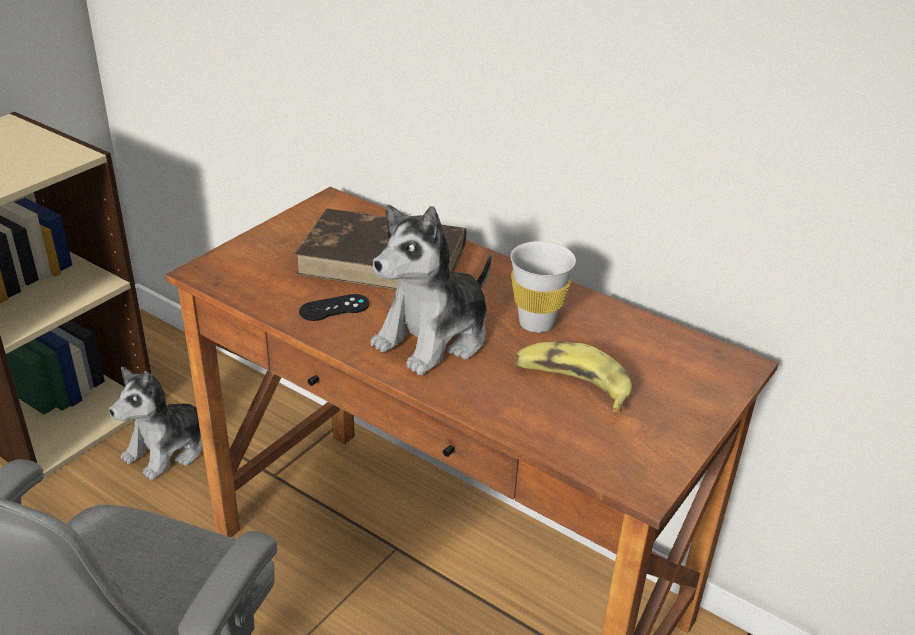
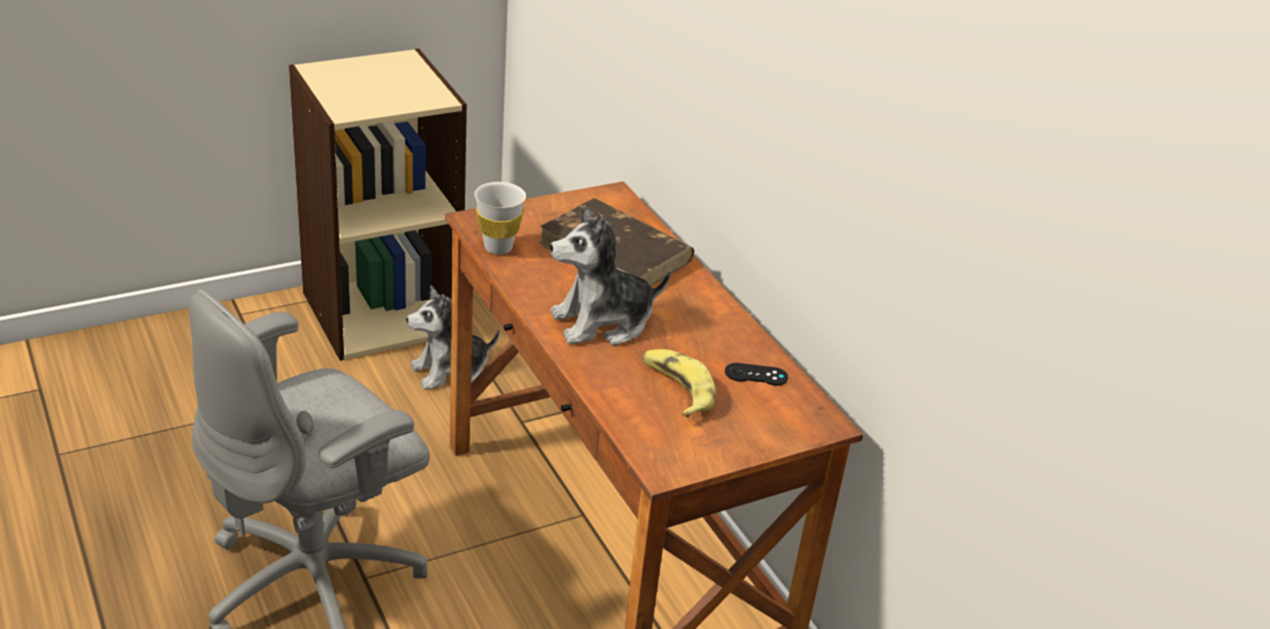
camera: 25 degrees right, 0 degrees up
black game controller [299,294,369,321] -> black game controller moved to [725,363,788,386]
white cup [510,241,576,333] -> white cup moved to [475,182,526,255]

